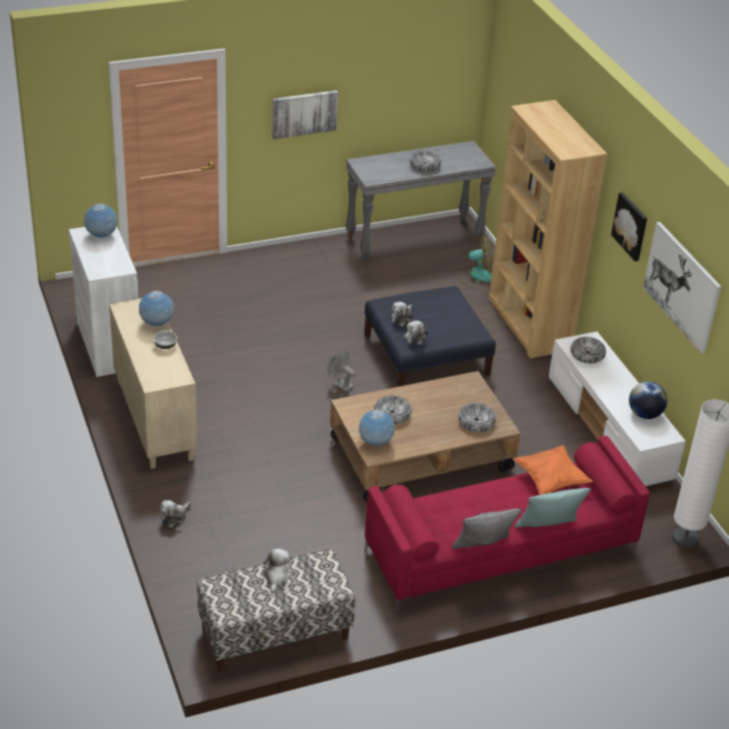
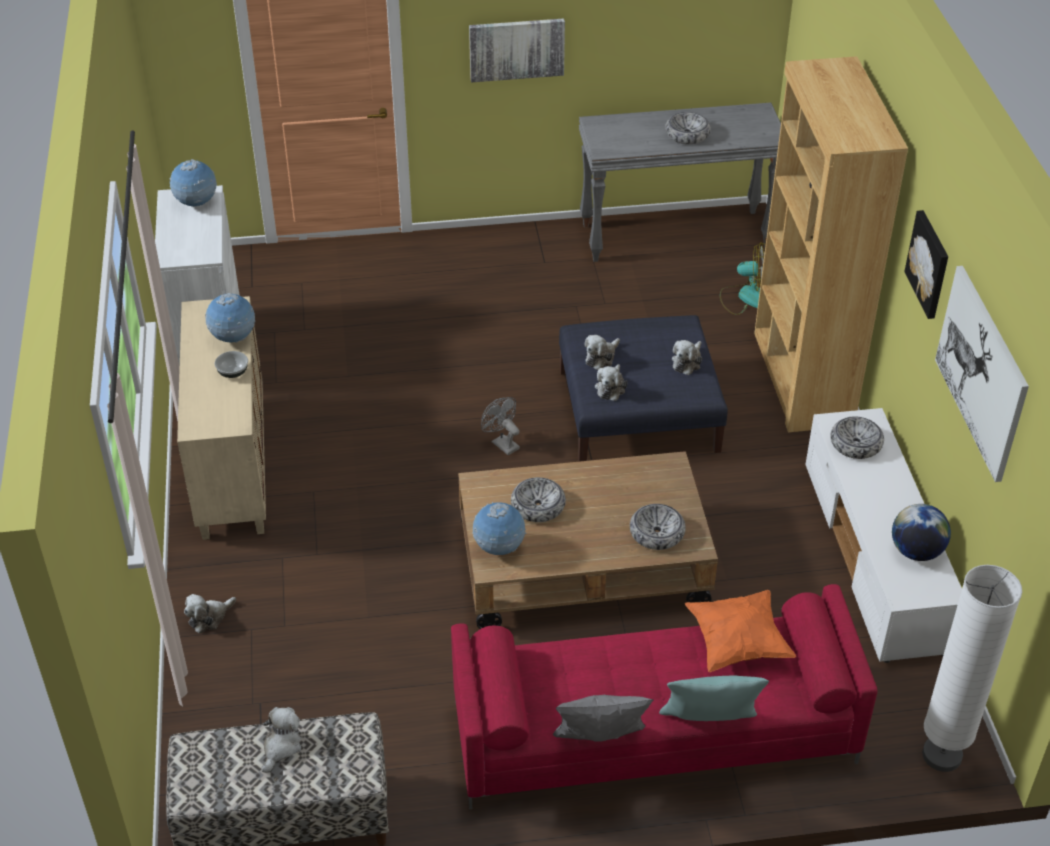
camera: 15 degrees right, 5 degrees up
none -> plush toy [672,340,702,375]

